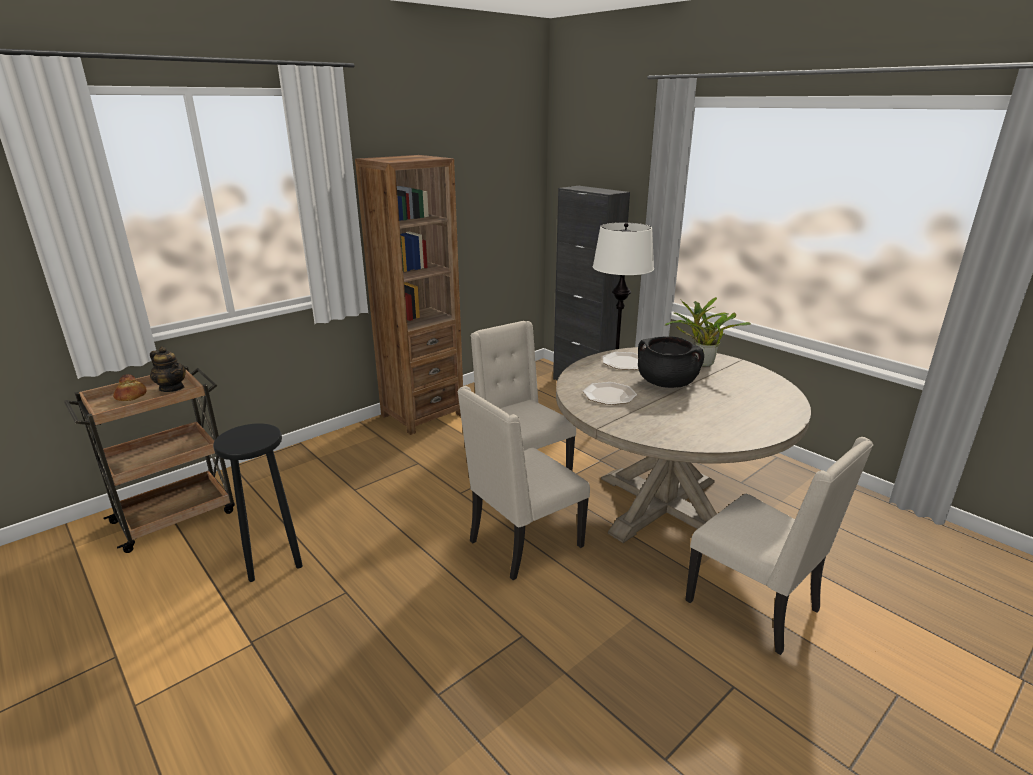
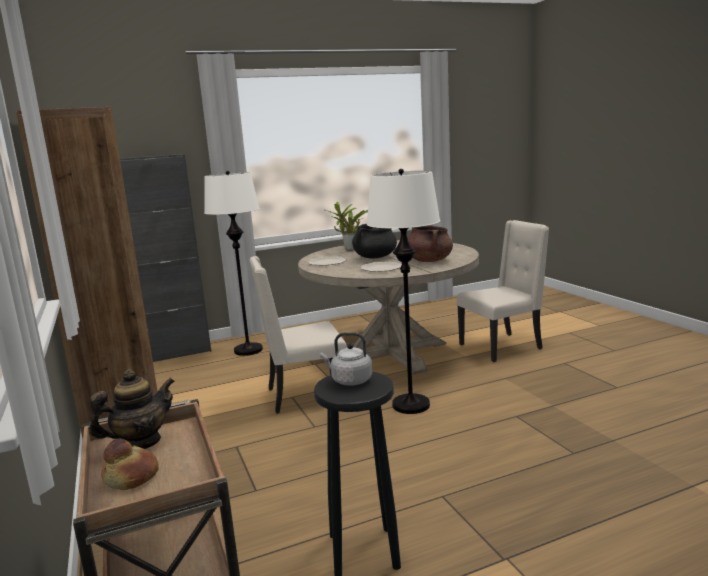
camera: 70 degrees left, 10 degrees down
beige chair [457,386,590,580] -> white floor lamp [367,169,440,414]
none -> grey kettle [320,332,372,386]
none -> brown cooking pot [408,225,453,262]

